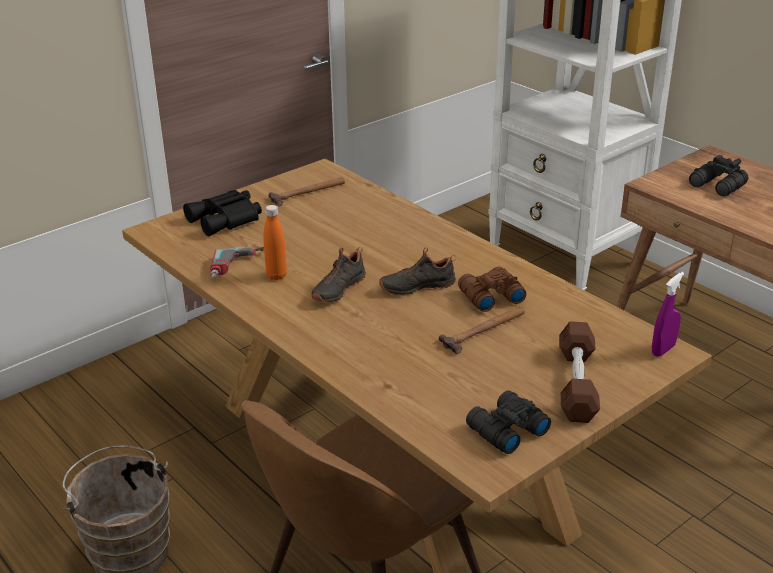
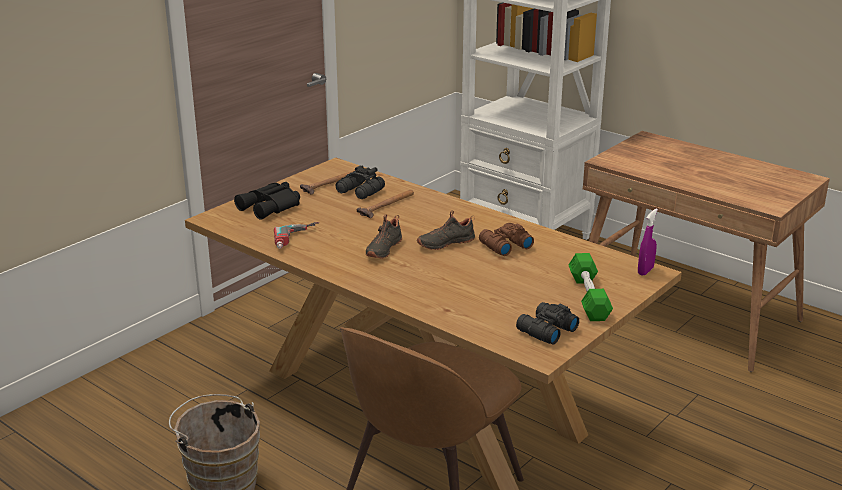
camera: 10 degrees left, 5 degrees down
orange bottle [263,205,287,280] -> none
hammer [439,306,525,354] -> hammer moved to [357,190,414,218]
brown dumbbell [559,321,600,423] -> green dumbbell [569,253,613,321]
black binoculars [689,155,748,196] -> black binoculars moved to [335,166,385,199]

